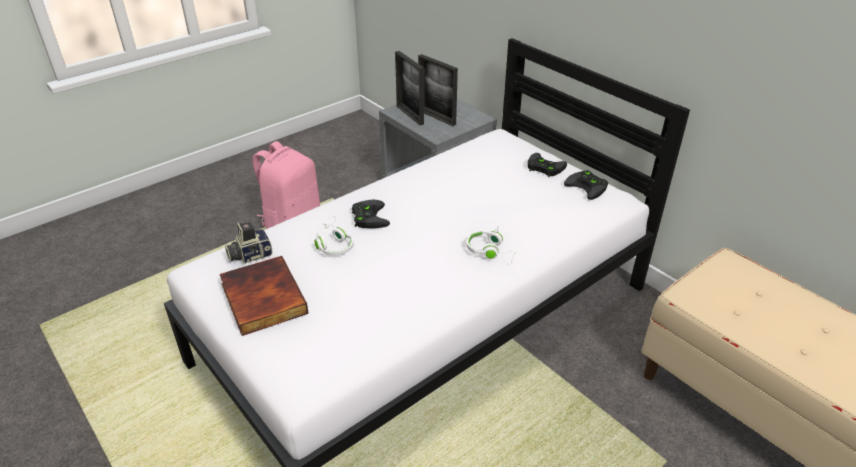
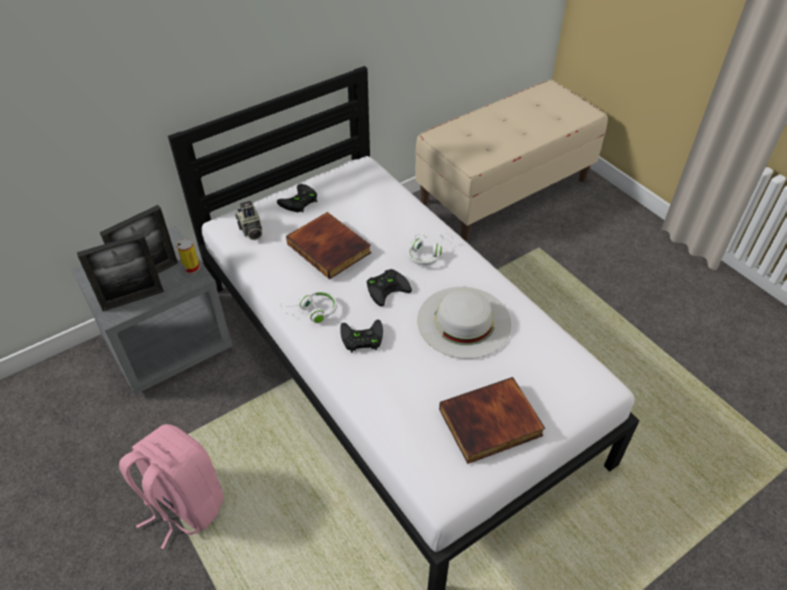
camera: 85 degrees left, 10 degrees up
camera [225,221,273,264] -> camera moved to [235,201,262,240]
white headphones [315,216,354,256] -> white headphones moved to [281,291,337,323]
black game controller [564,170,609,200] -> black game controller moved to [366,269,412,307]
none -> can [176,238,200,274]
none -> book [286,212,371,279]
none -> white hat [417,287,511,359]

